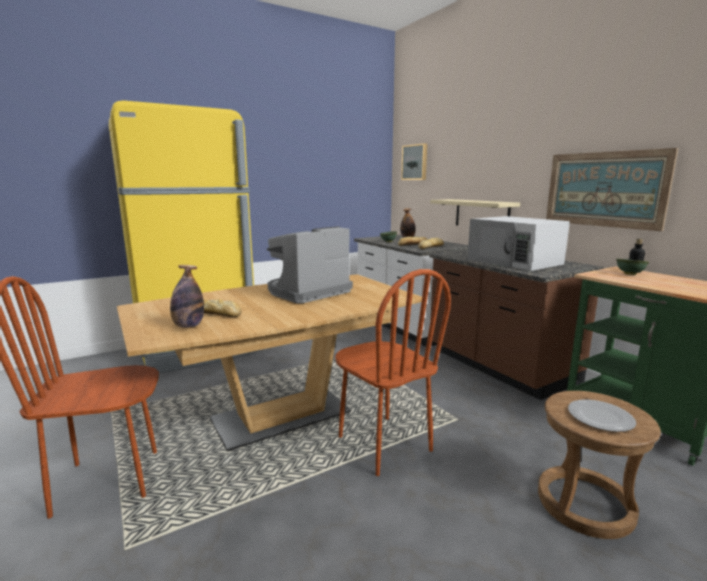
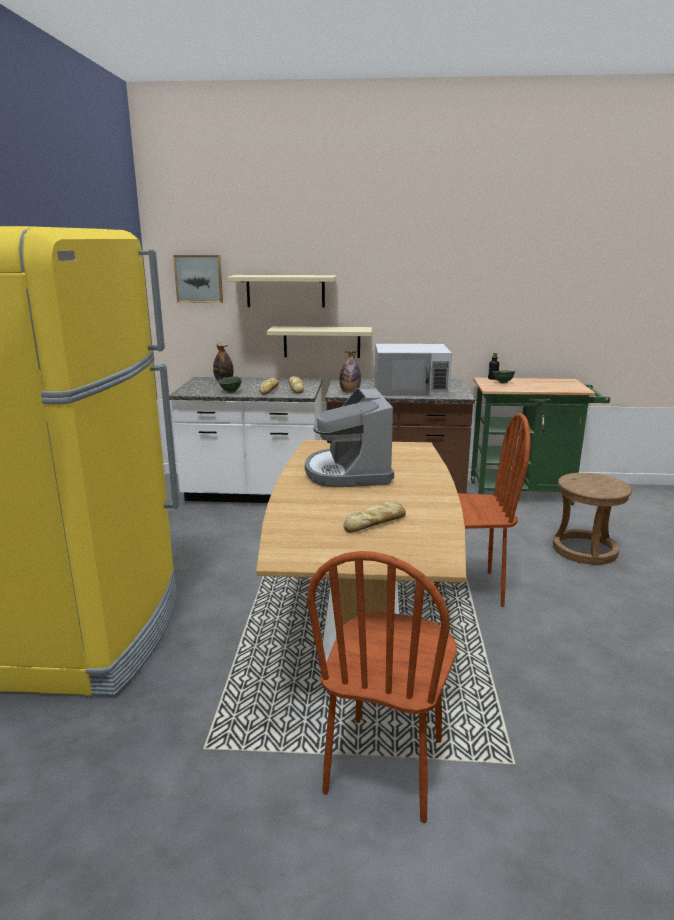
camera: 55 degrees left, 5 degrees up
bottle [170,265,204,328] -> bottle moved to [340,351,361,393]
picture [546,148,678,231] -> none
plate [568,399,637,432] -> none
none -> beige shelf [227,275,336,308]

